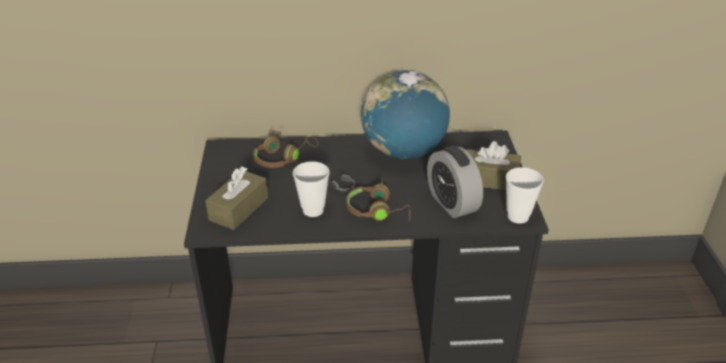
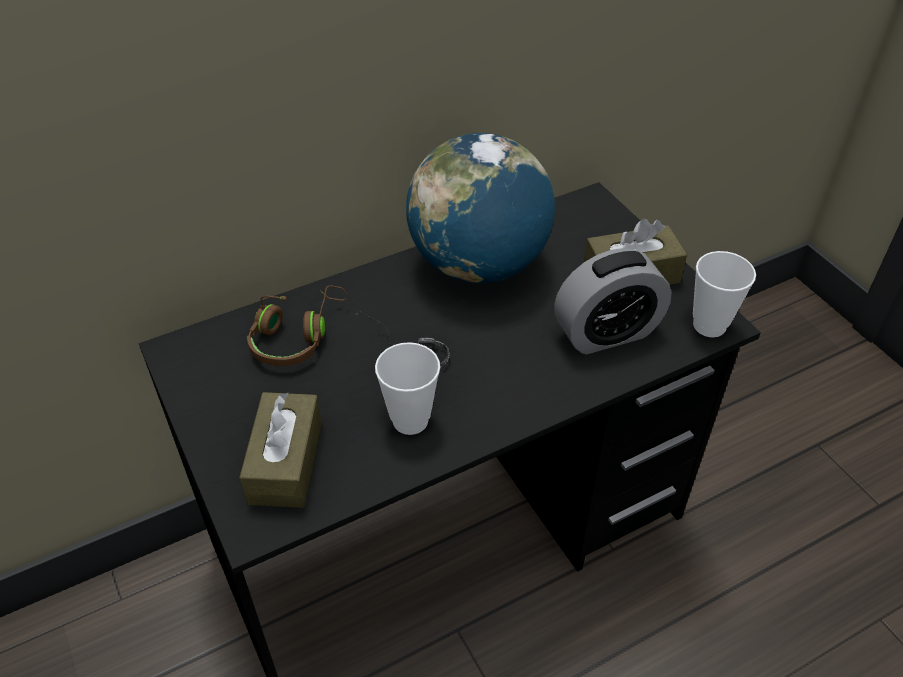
camera: 25 degrees left, 10 degrees up
brown headphones [346,177,410,221] -> none
alarm clock [427,146,483,218] -> alarm clock turned 60 degrees counterclockwise [554,248,671,355]

